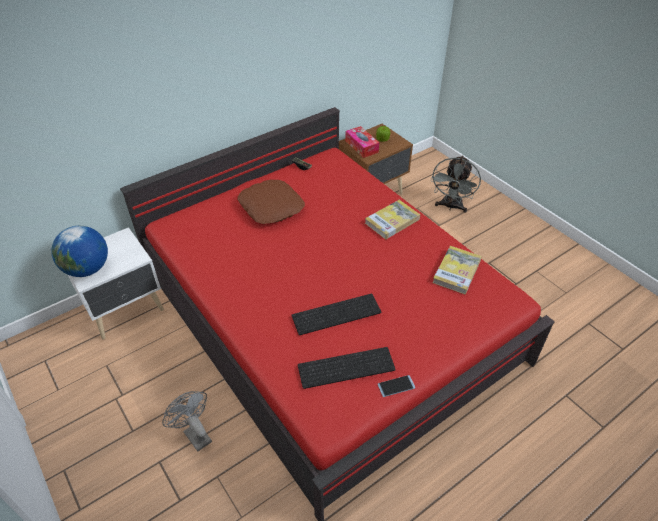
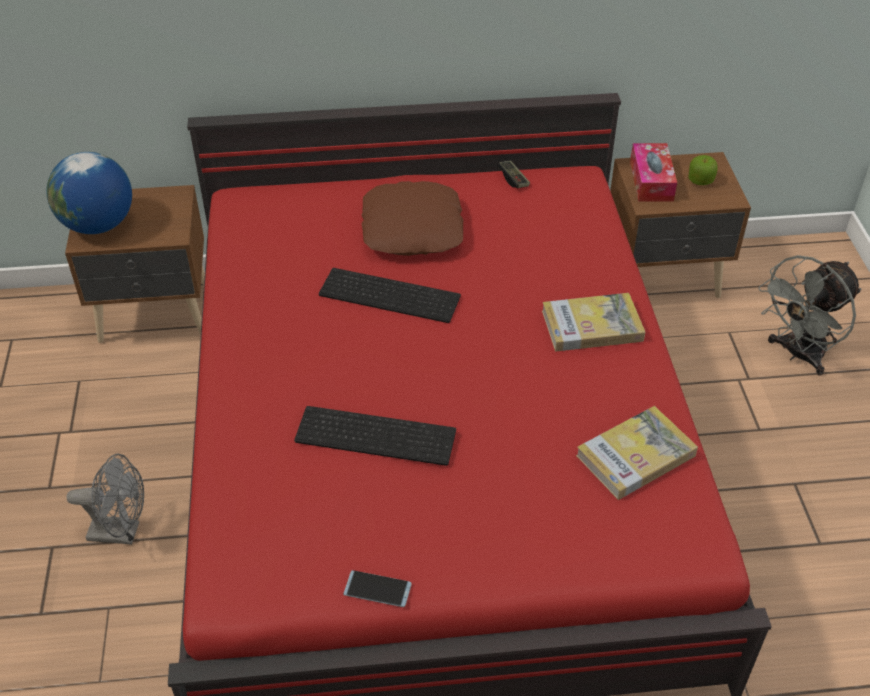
camera: 30 degrees right, 0 degrees up
white nightstand [68,227,164,339] -> brown nightstand [65,185,205,343]
grey fan [162,391,212,451] -> grey fan turned 105 degrees clockwise [67,454,144,545]
keyboard [298,347,396,389] -> keyboard moved to [319,268,461,323]

